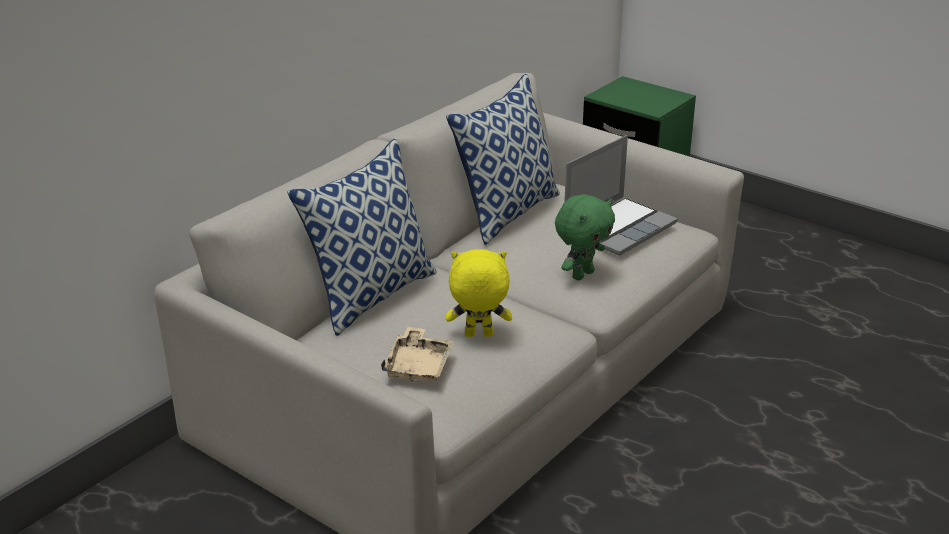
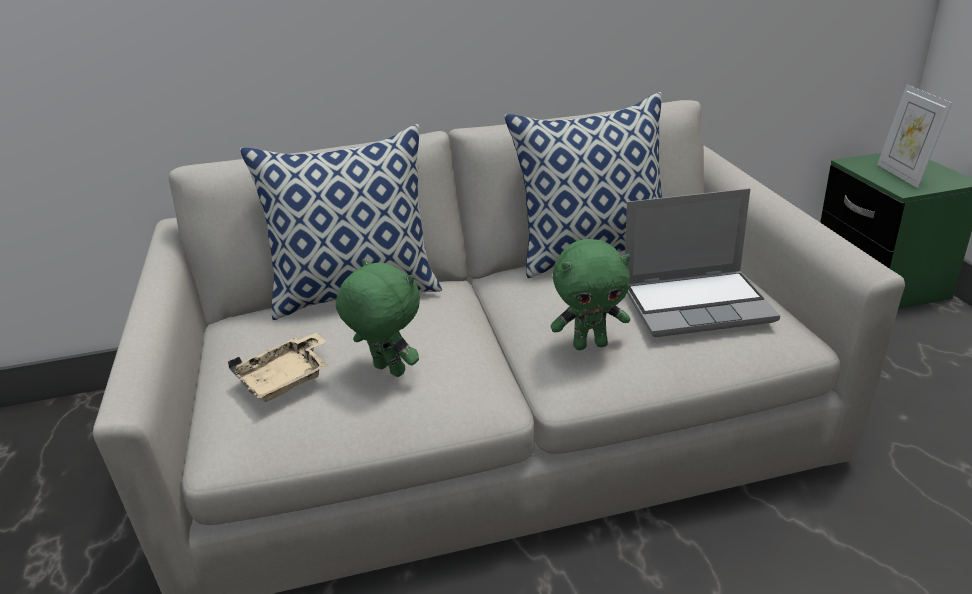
camera: 40 degrees right, 0 degrees up
yellow plush toy [446,249,512,337] -> green plush toy [336,259,420,377]
none -> picture frame [877,85,952,188]

